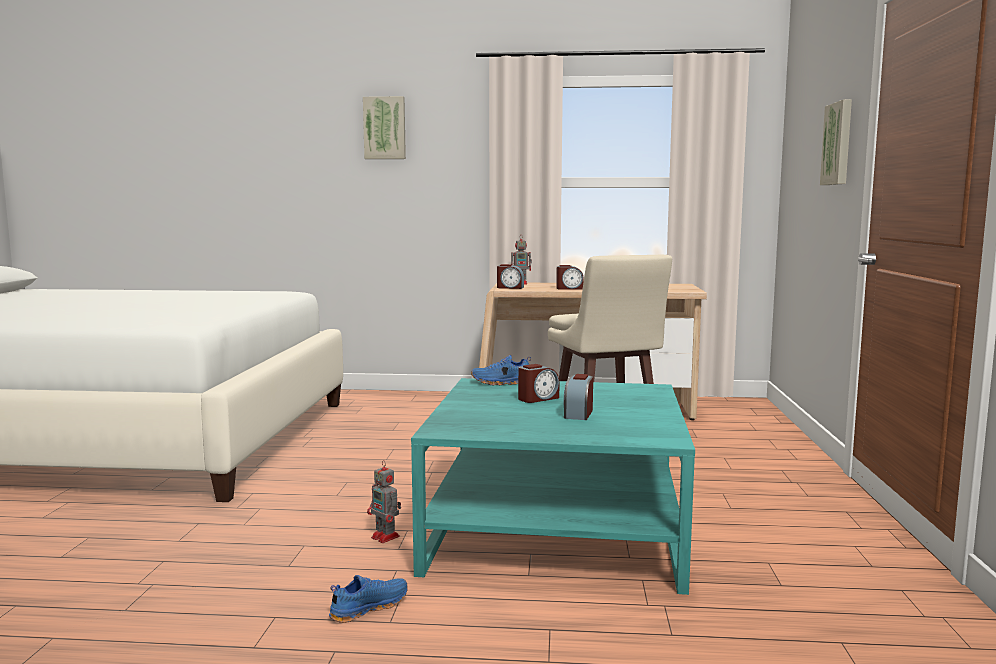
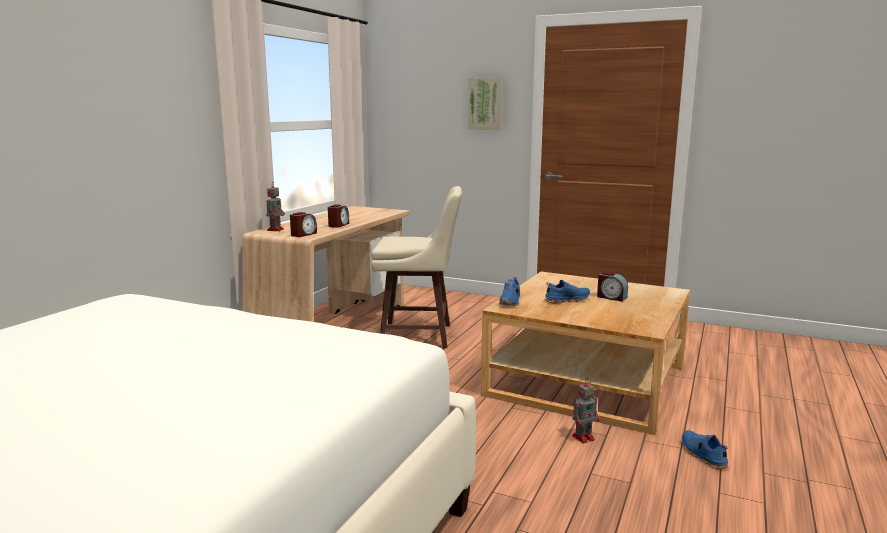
camera: 70 degrees left, 5 degrees up
picture [363,96,406,159] -> none
turquoise coffee table [411,378,695,595] -> beige coffee table [481,272,690,435]
alarm clock [518,364,559,403] -> blue shoe [544,280,590,303]

